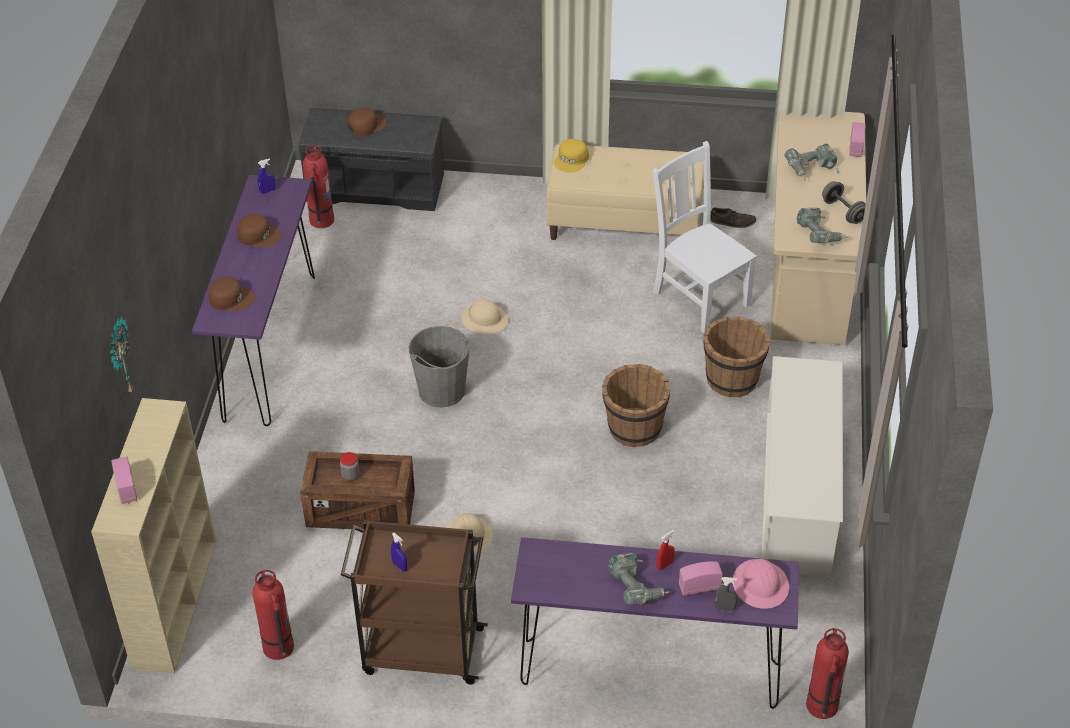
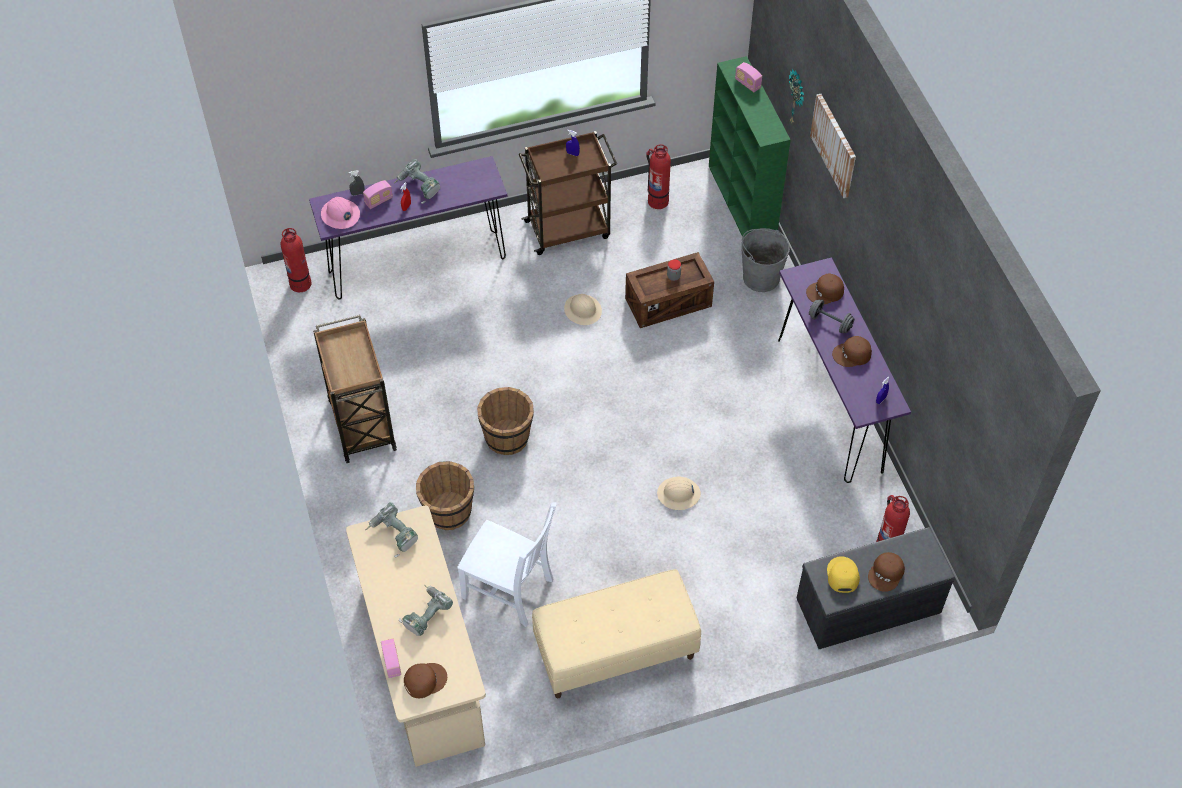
camera: 155 degrees right, 10 degrees up
beige bookcase [91,398,216,673] -> green bookcase [709,56,791,238]
grey bucket [409,326,470,408] -> grey bucket moved to [741,228,790,292]
yellow cap [554,139,589,172] -> yellow cap moved to [827,556,860,593]
brown shoe [710,207,756,228] -> none
white shoe rack [761,356,843,577] -> brown cart [313,315,397,463]
grey dumbbell [822,181,866,224] -> grey dumbbell moved to [809,300,854,333]
none -> brown cap [404,663,447,698]
none -> picture [810,94,856,198]

